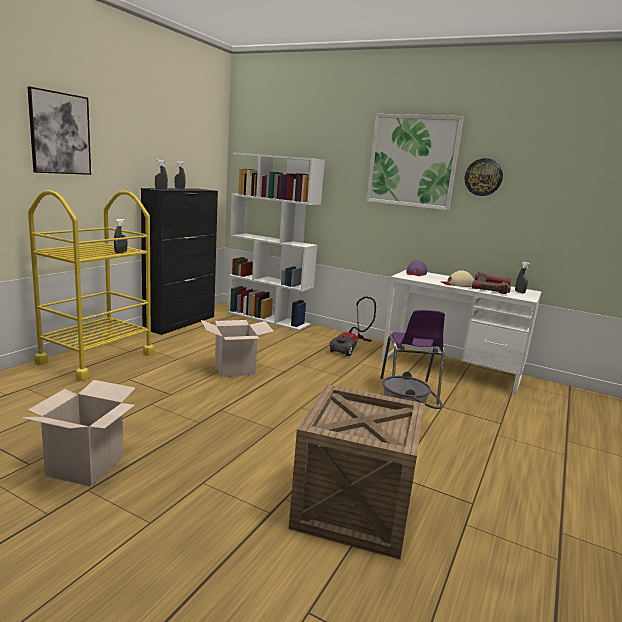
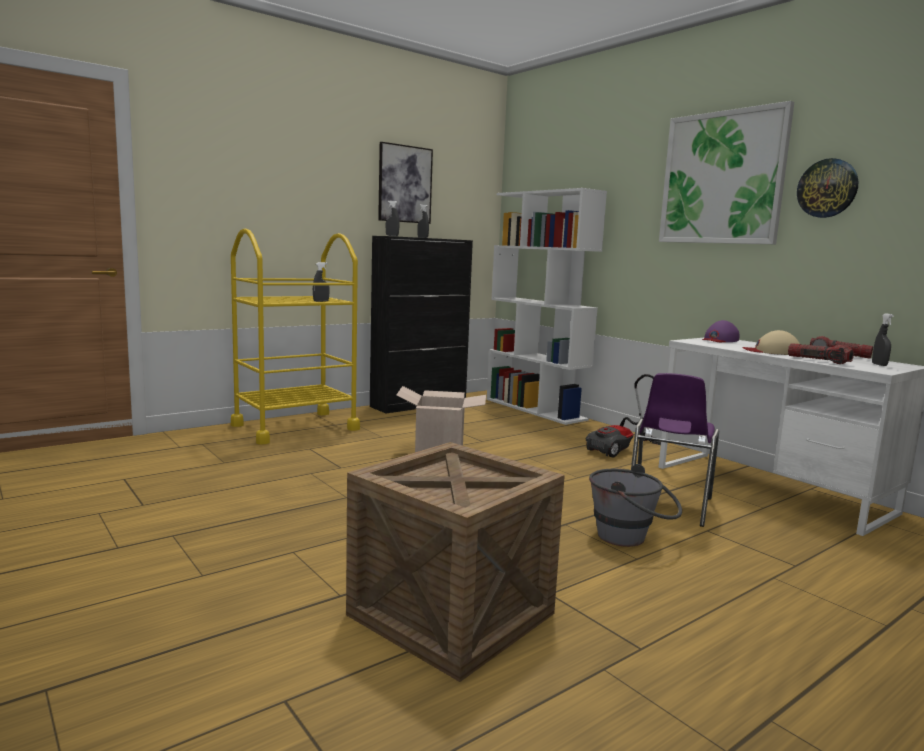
camera: 25 degrees right, 5 degrees down
cardboard box [21,380,136,487] -> none
picture [27,86,91,175] -> picture moved to [378,142,433,224]

